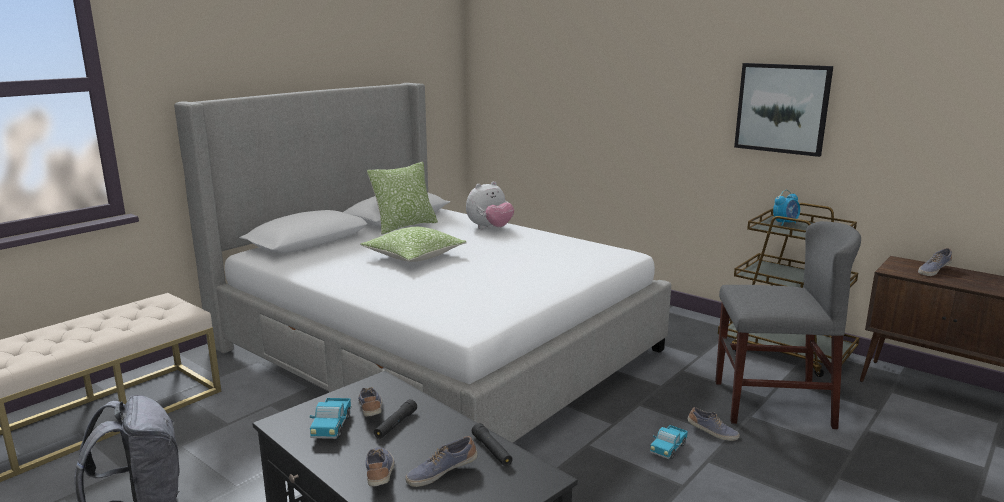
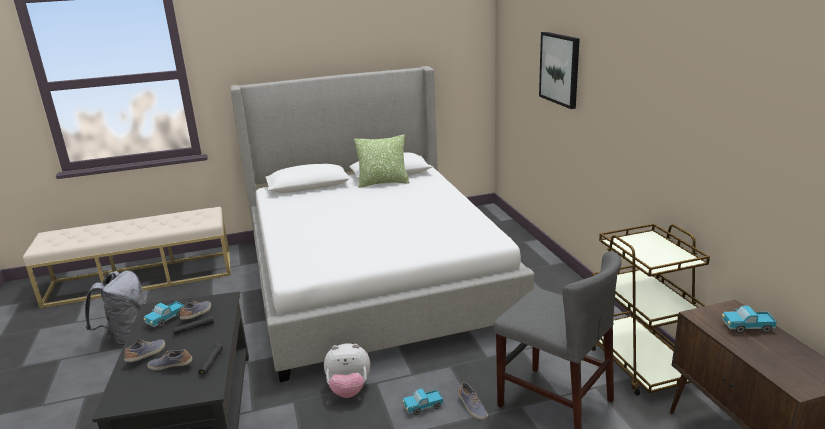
camera: 35 degrees right, 5 degrees up
pillow [360,227,467,262] -> none
plush toy [466,181,514,229] -> plush toy moved to [324,343,370,398]
picture [734,63,833,157] -> picture moved to [539,32,580,109]
alarm clock [773,190,800,226] -> none
shoe [918,248,952,276] -> toy truck [722,306,777,333]

